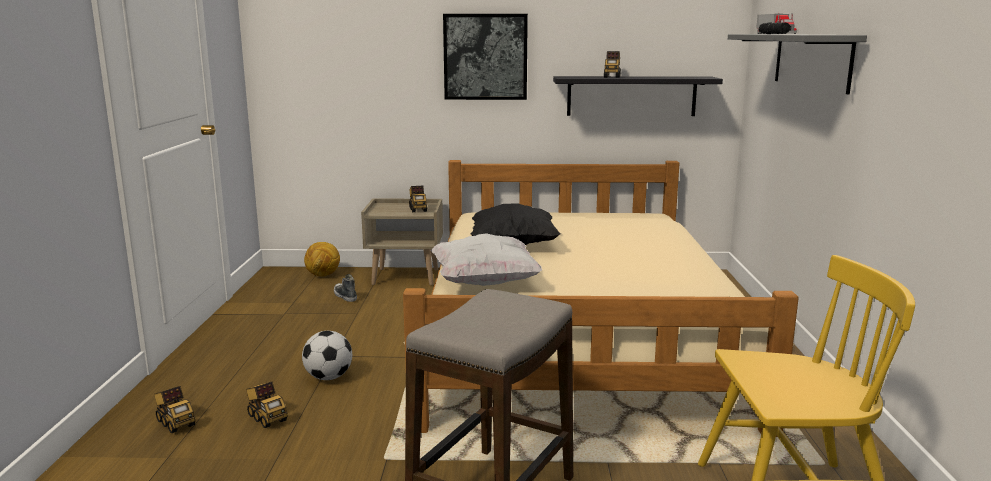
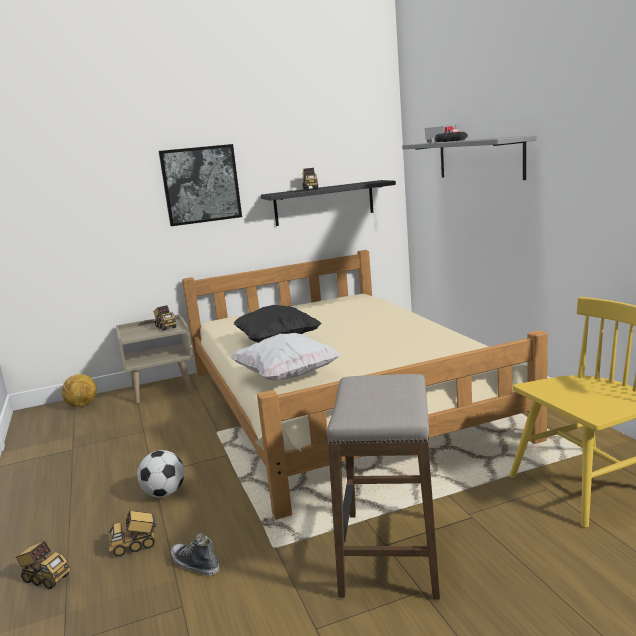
camera: 20 degrees left, 0 degrees up
toy truck [246,382,288,428] -> toy truck turned 135 degrees clockwise [108,511,157,557]
shoe [334,274,357,302] -> shoe moved to [171,533,219,576]

